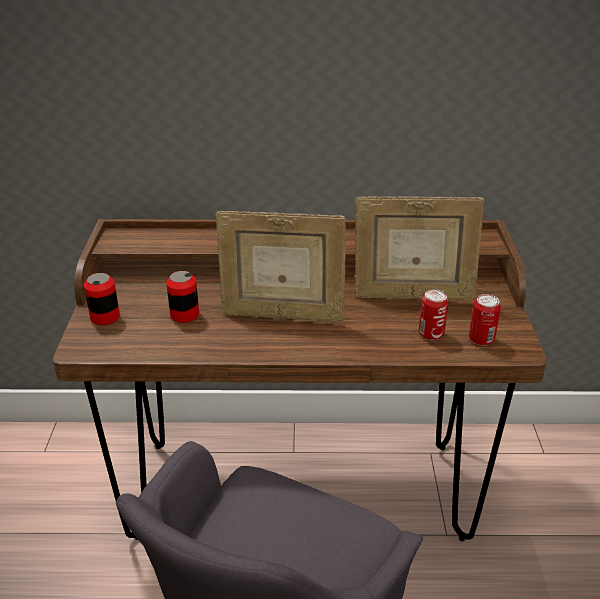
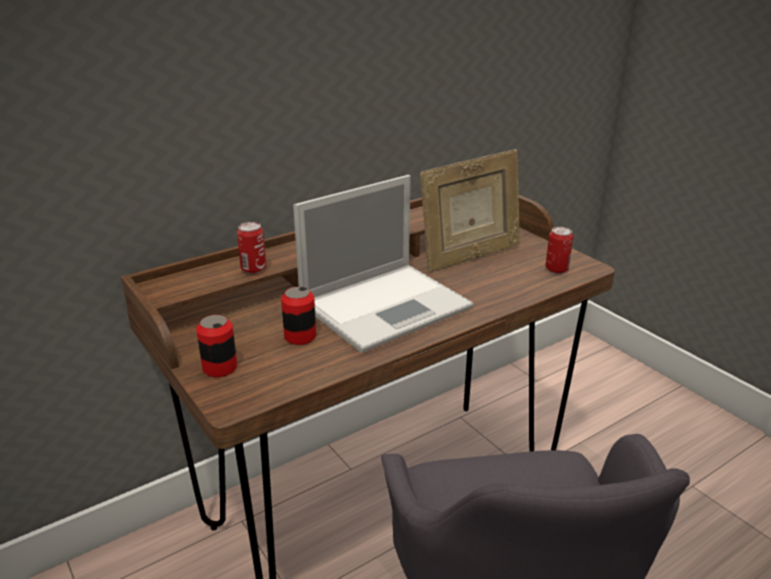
camera: 35 degrees left, 5 degrees down
picture frame [216,211,346,322] -> laptop [293,175,474,353]
can [419,289,449,340] -> can moved to [237,222,266,274]

